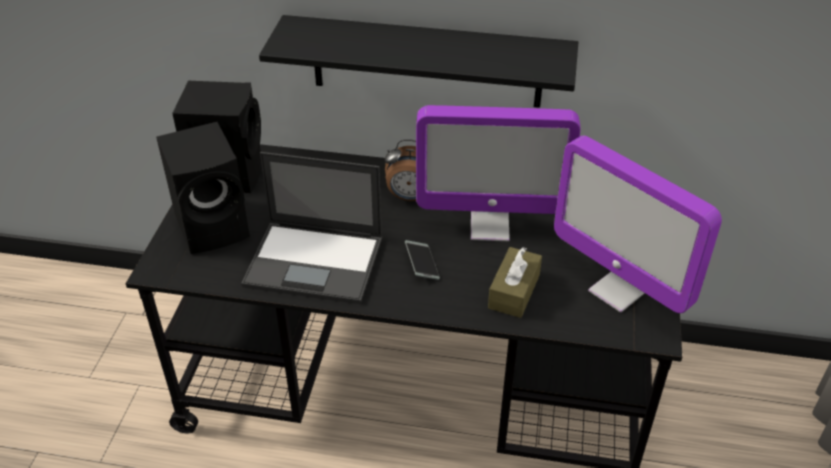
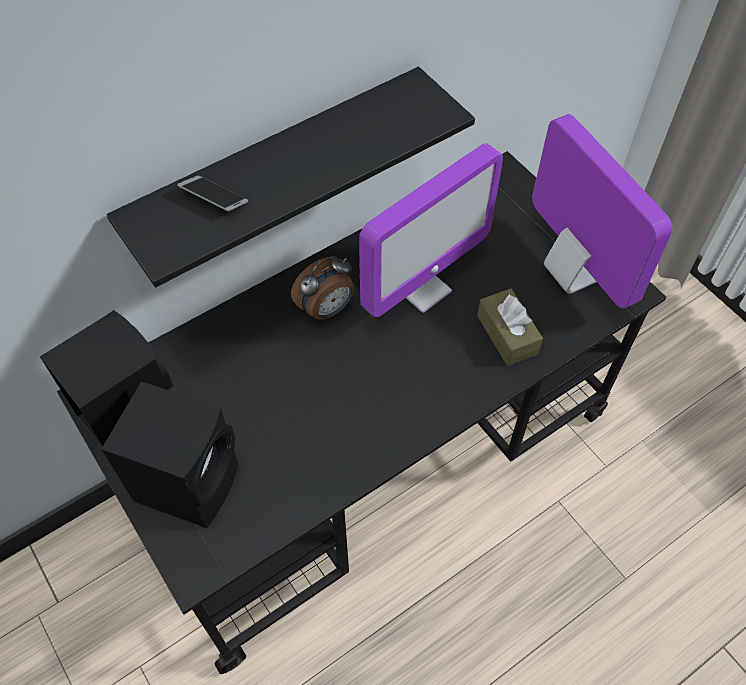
camera: 45 degrees left, 15 degrees up
laptop [241,152,382,304] -> none
phone [405,240,440,280] -> phone moved to [177,176,248,211]
monitor [554,136,722,313] -> monitor turned 120 degrees counterclockwise [532,114,672,308]

